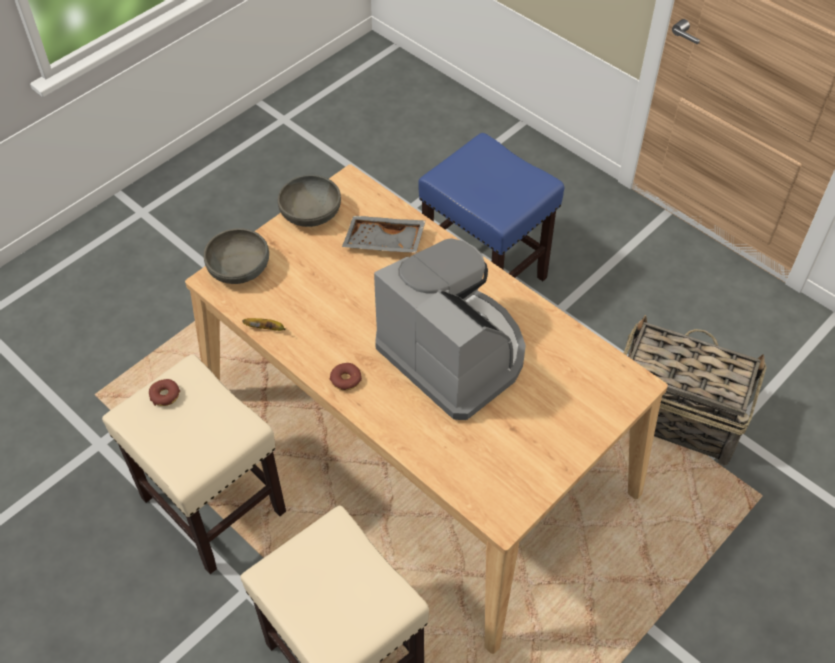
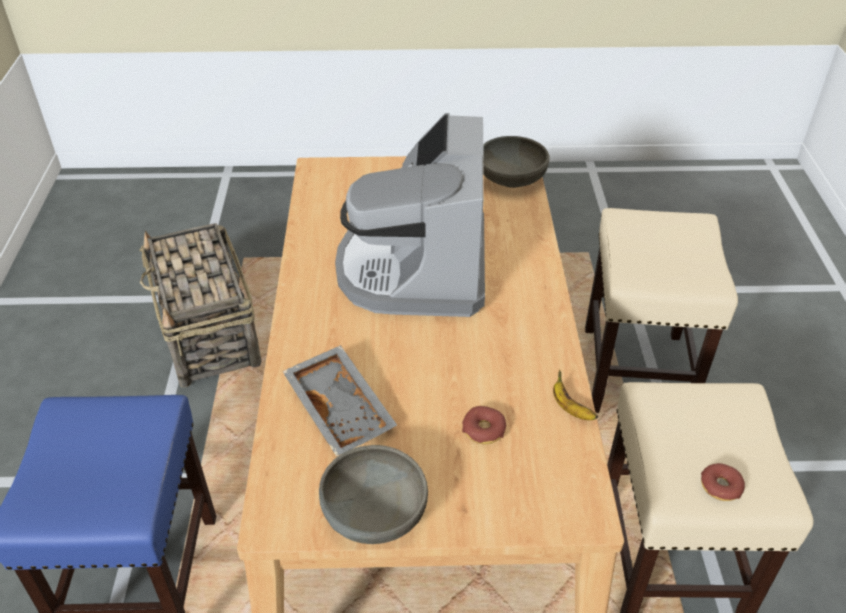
camera: 135 degrees left, 10 degrees down
grey bowl [204,228,269,284] -> grey bowl moved to [483,136,549,188]
donut [330,363,362,390] -> donut moved to [462,406,506,445]

